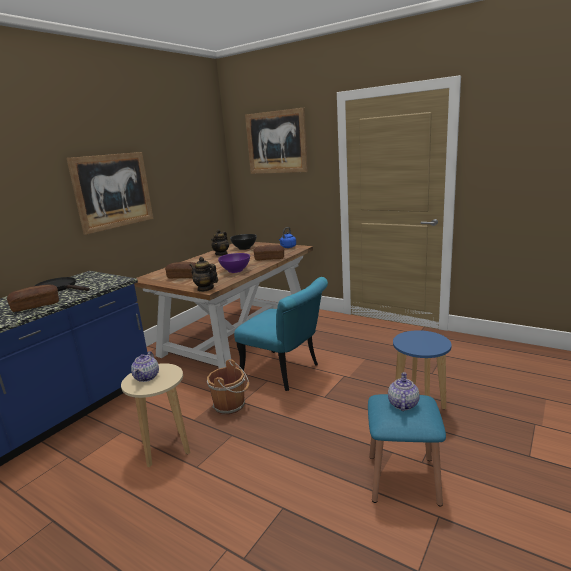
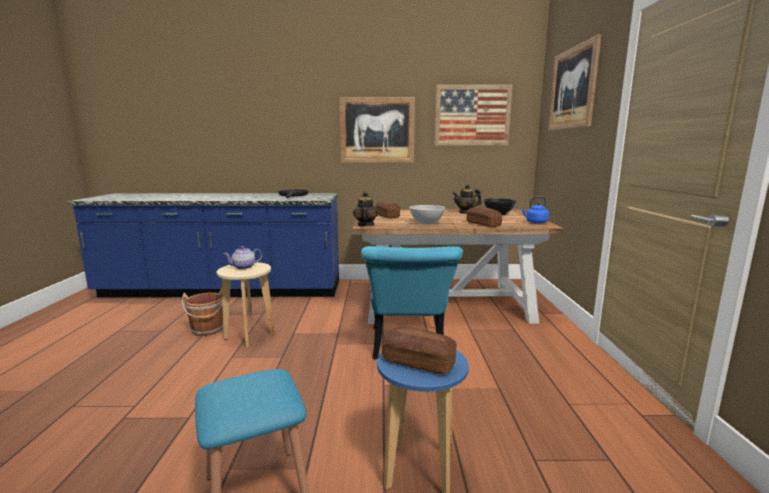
camera: 55 degrees right, 5 degrees down
bread [7,285,59,312] -> bread moved to [382,327,457,374]
brown bucket [207,359,250,415] -> brown bucket moved to [182,288,223,336]
purple bowl [218,253,250,273] -> white bowl [409,205,445,225]
teapot [388,372,420,411] -> none
none -> picture [435,85,512,146]

